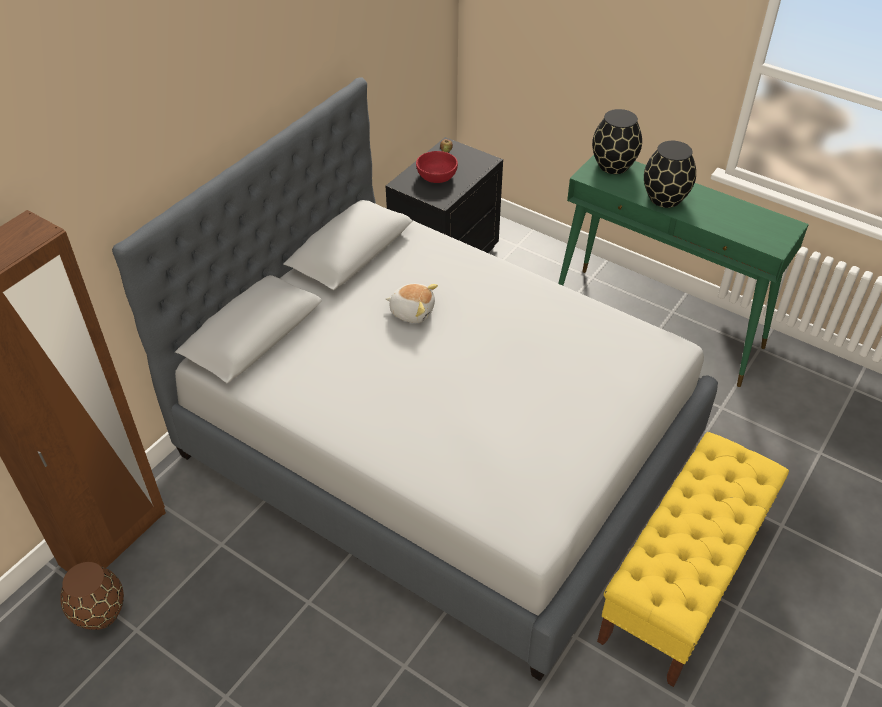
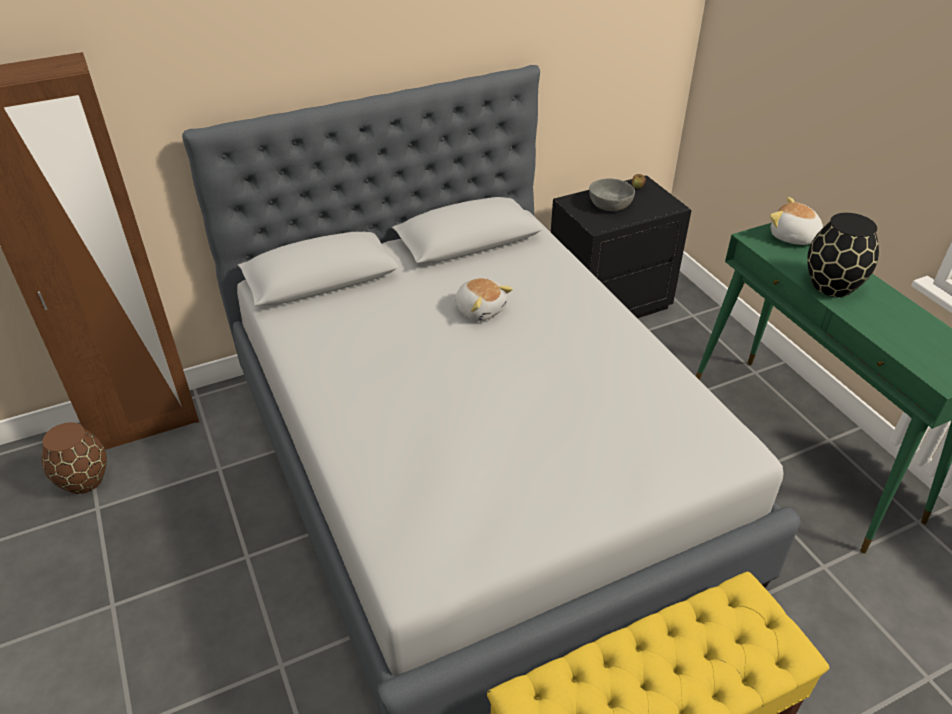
camera: 30 degrees right, 5 degrees down
red bowl [416,151,458,183] -> grey bowl [589,178,635,211]
black vase [592,109,642,174] -> plush toy [770,197,823,245]

